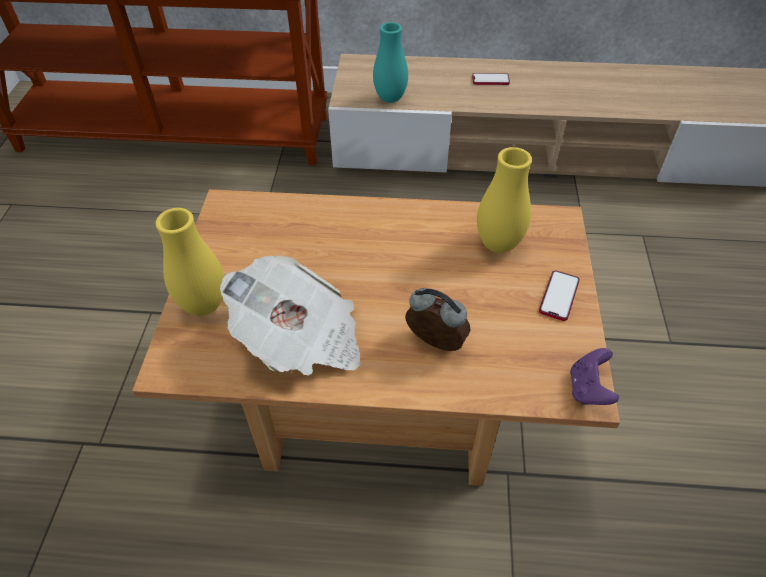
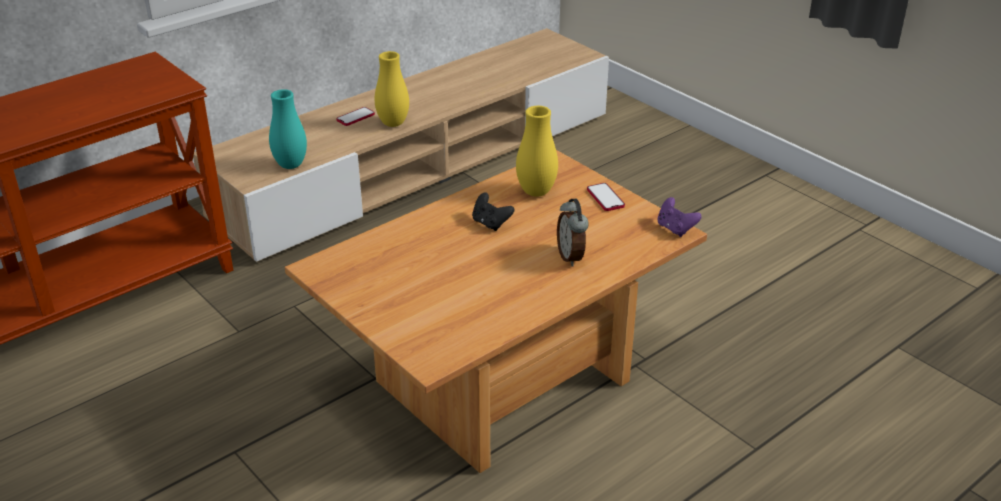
camera: 45 degrees left, 15 degrees down
yellow vase [156,208,224,316] -> yellow vase moved to [375,51,409,127]
newspaper [220,256,361,376] -> none
alarm clock [405,288,471,351] -> alarm clock turned 90 degrees counterclockwise [557,199,589,266]
none -> black game controller [472,193,514,231]

